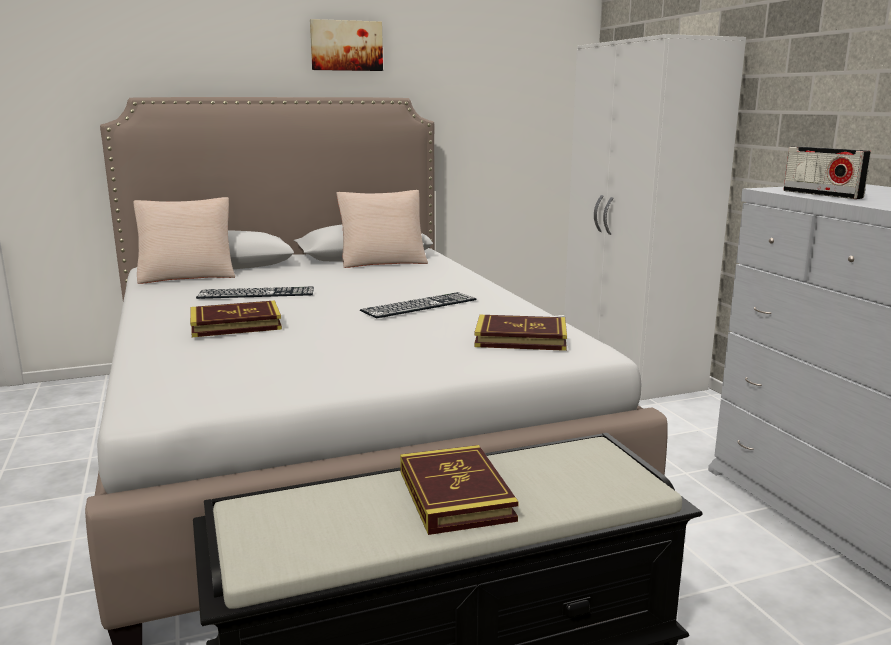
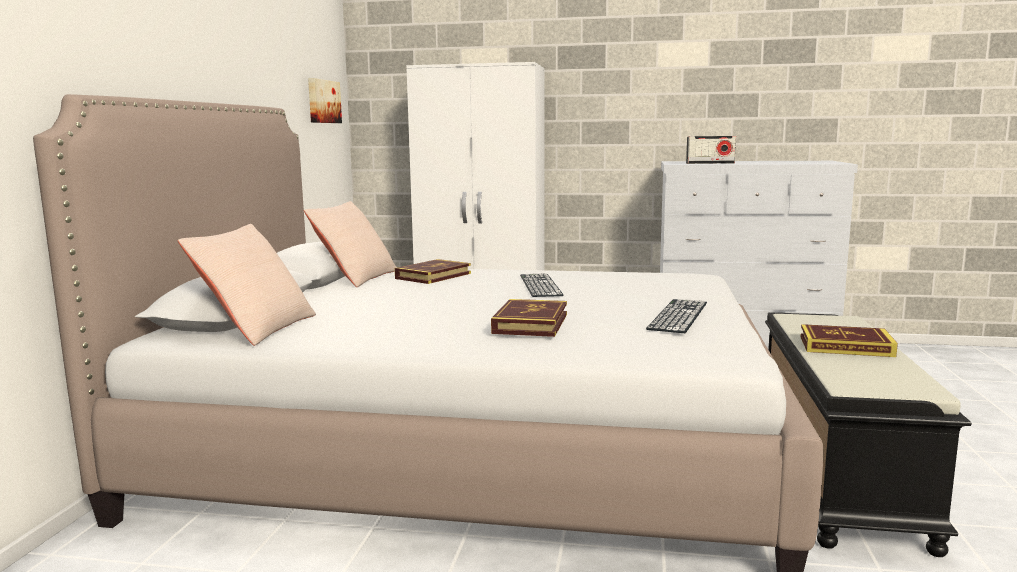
camera: 60 degrees left, 5 degrees down
keyboard [196,287,314,299] -> keyboard moved to [646,299,707,333]
picture [310,19,383,71] -> picture moved to [308,78,342,123]
book [474,315,567,351] -> book moved to [395,259,471,284]

